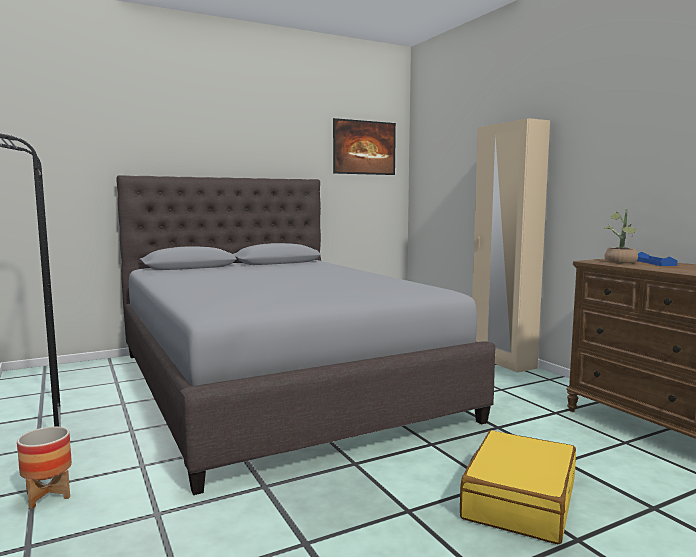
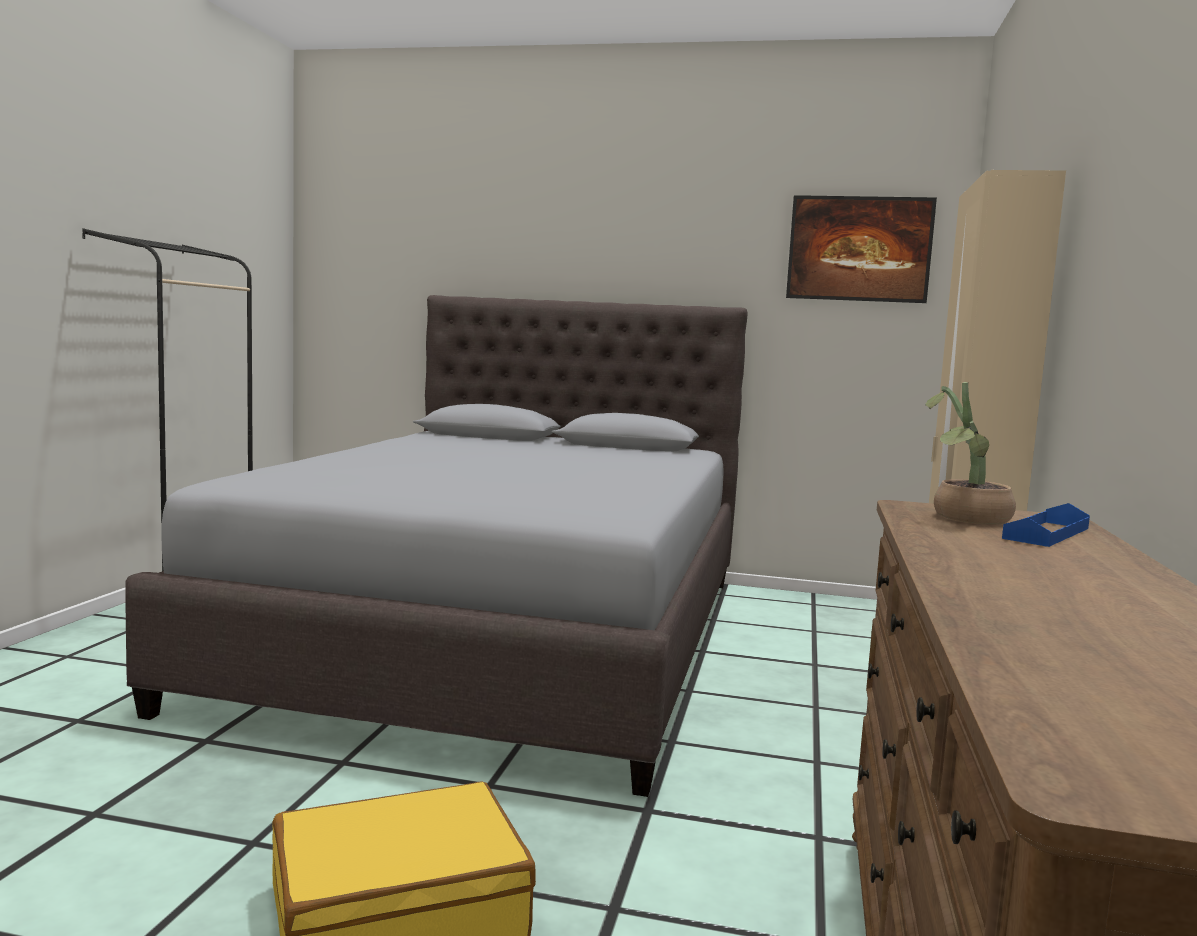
camera: 40 degrees right, 0 degrees up
planter [17,427,72,509] -> none

